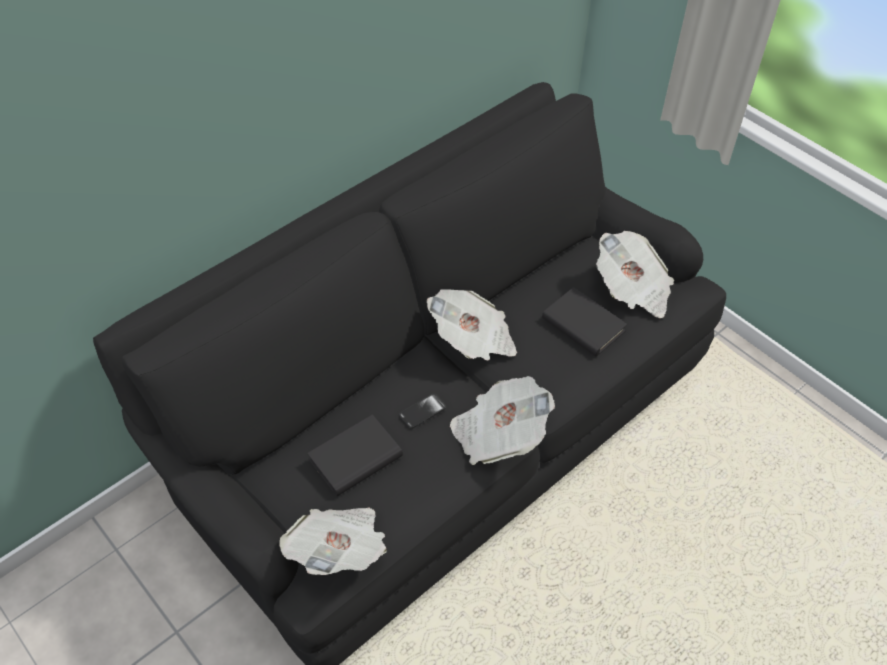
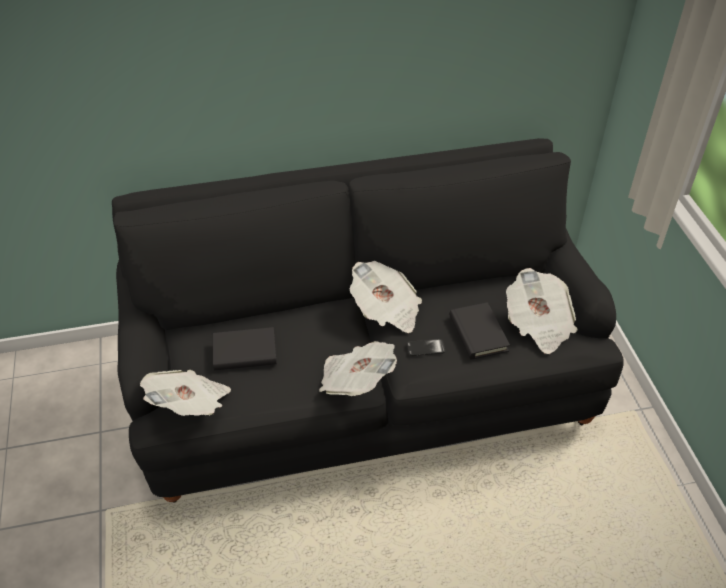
camera: 30 degrees right, 5 degrees down
phone [399,394,446,429] -> phone moved to [407,339,445,356]

